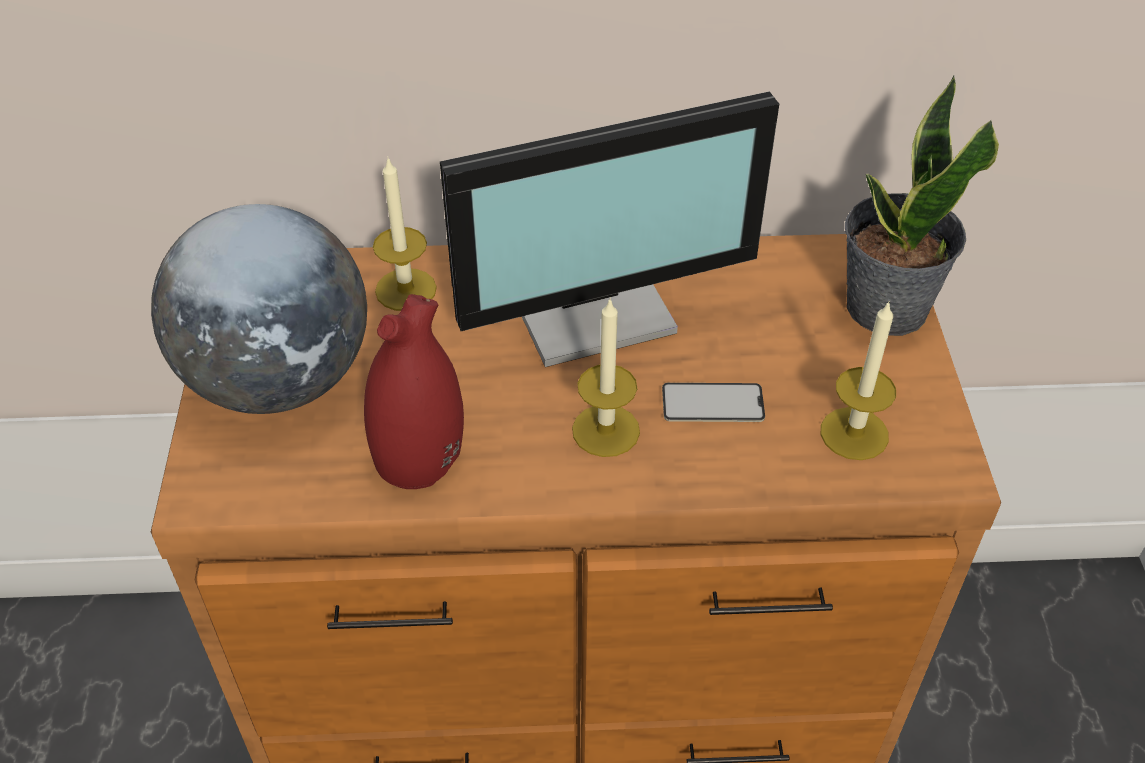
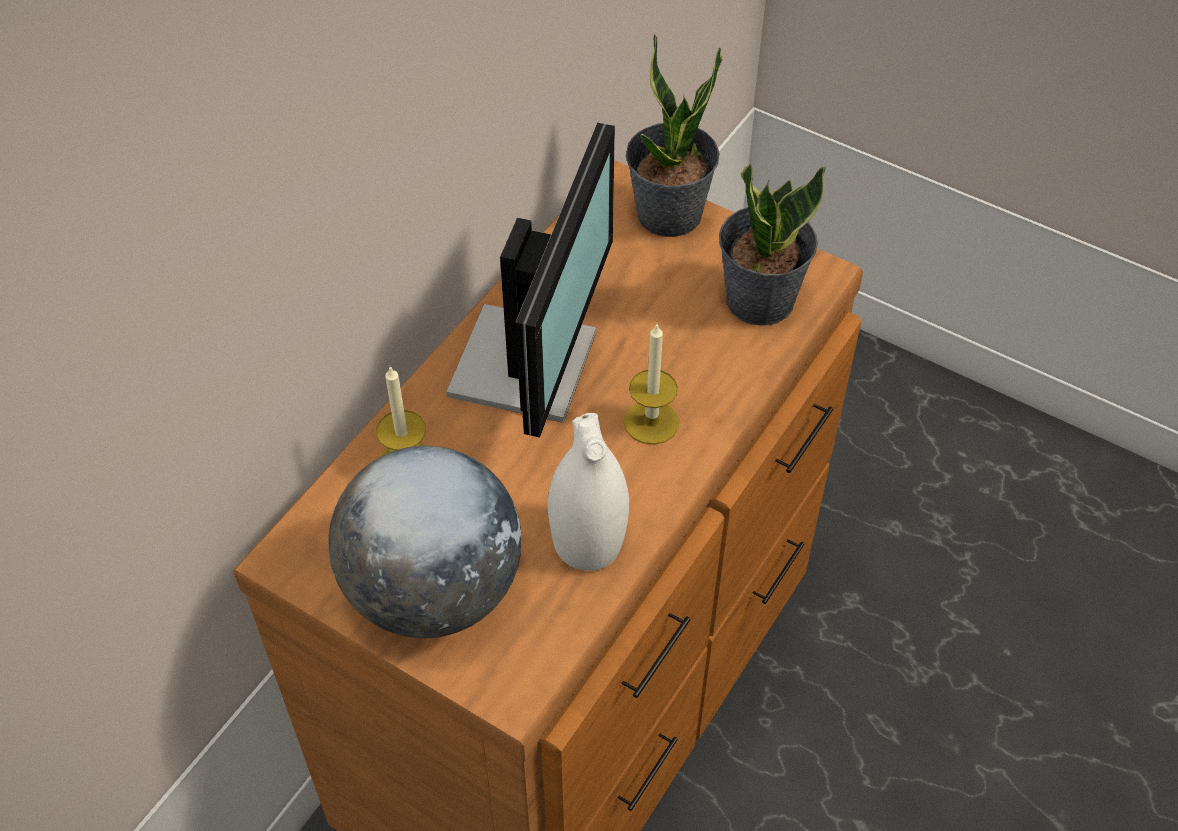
camera: 55 degrees left, 5 degrees up
red vase [364,294,464,489] -> white vase [548,413,629,571]
phone [662,383,765,422] -> none
candle [821,301,896,460] -> potted plant [719,163,826,326]

